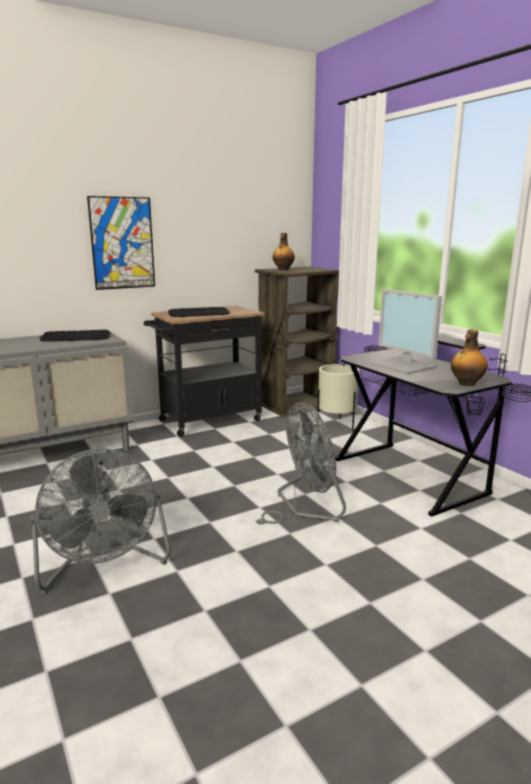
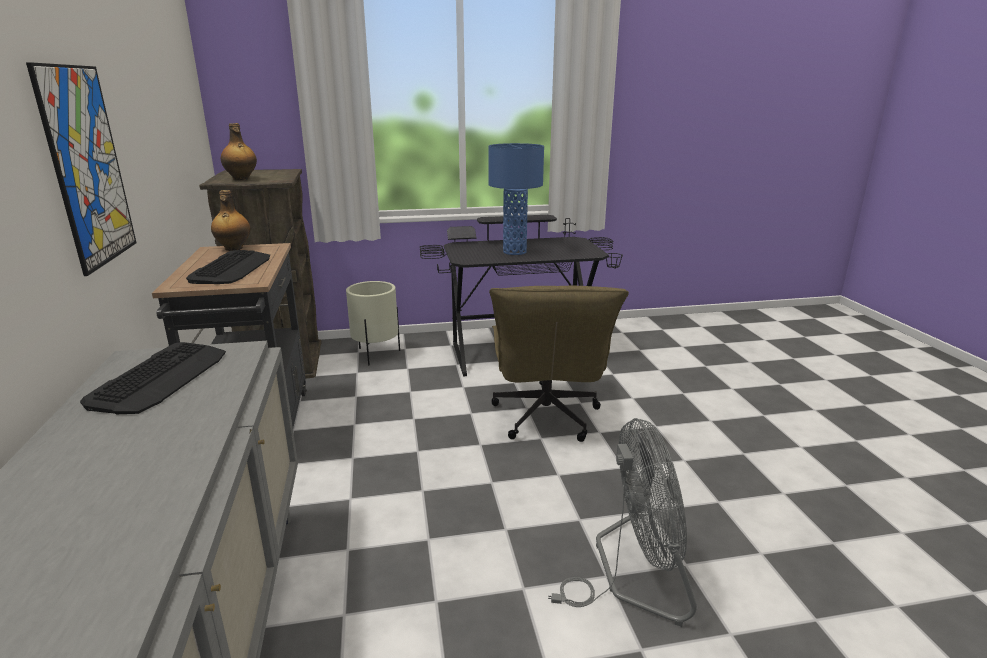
camera: 70 degrees left, 5 degrees up
grey fan [255,402,346,524] -> beige office chair [489,286,629,442]
monitor [370,289,442,375] -> blue table lamp [488,143,544,255]
bottle [451,330,488,386] -> bottle moved to [211,190,250,251]

